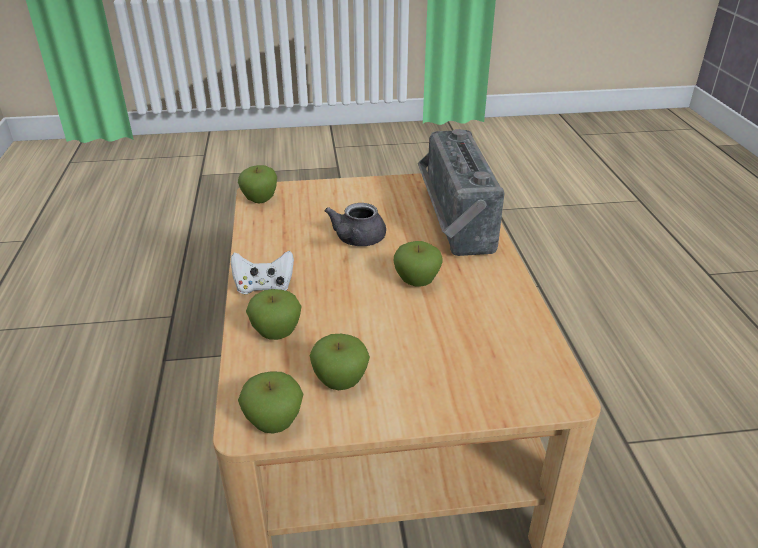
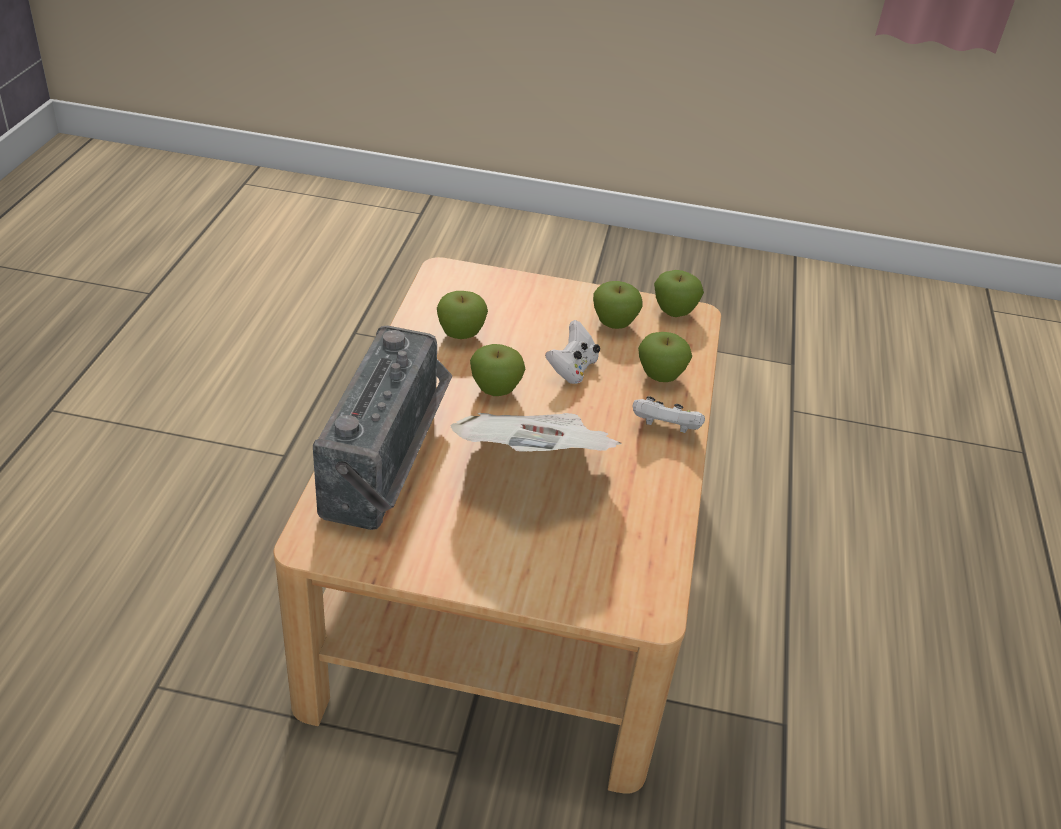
camera: 165 degrees left, 5 degrees up
apple [238,165,277,203] -> apple moved to [437,291,488,339]
grey teapot [324,203,386,246] -> newspaper [450,413,622,452]
none -> white game controller [545,320,600,384]

